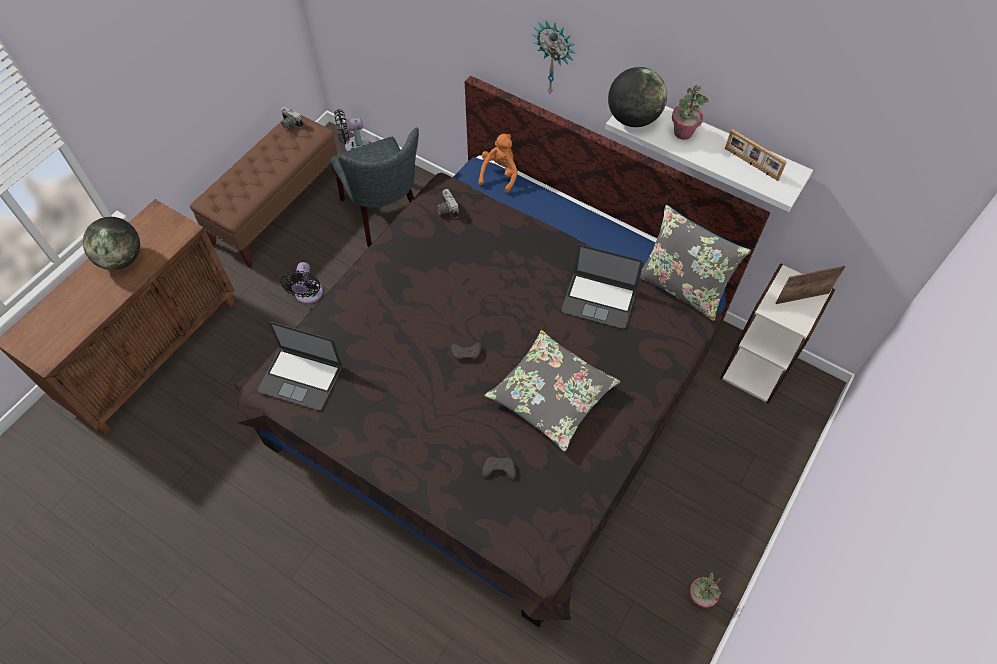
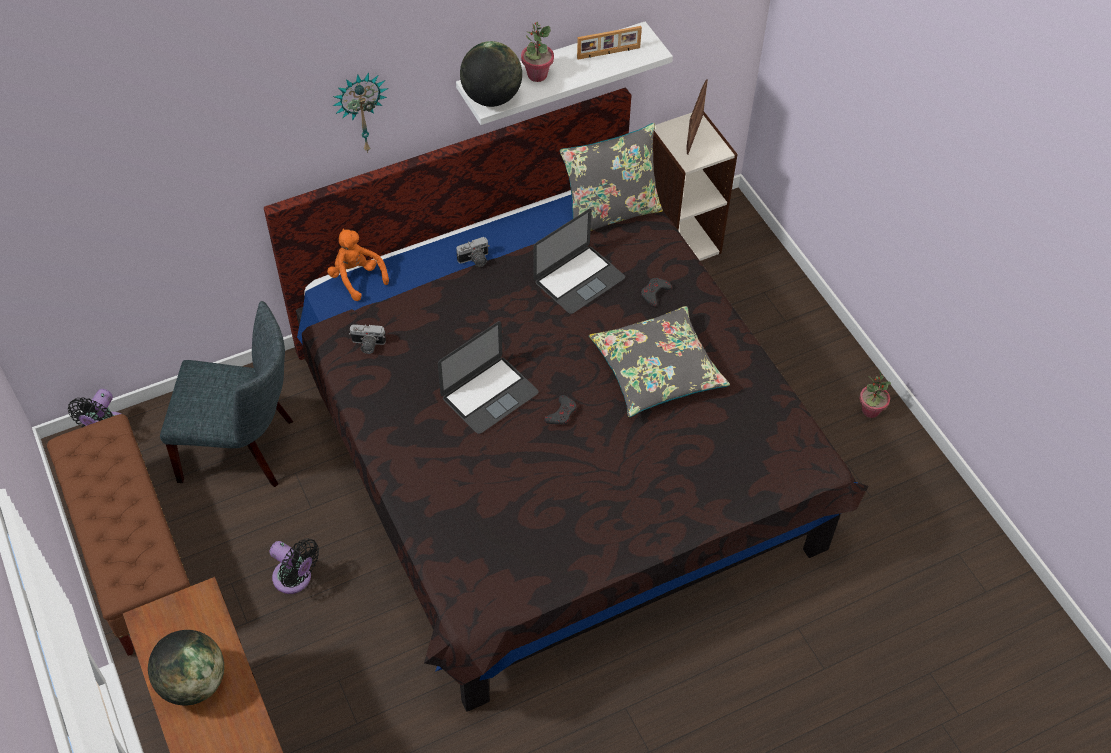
camera: 60 degrees left, 5 degrees down
laptop [258,322,342,410] -> laptop moved to [438,321,539,434]
camera [281,106,304,130] -> camera moved to [456,237,490,267]
grey game controller [482,457,516,480] -> grey game controller moved to [641,278,672,307]

